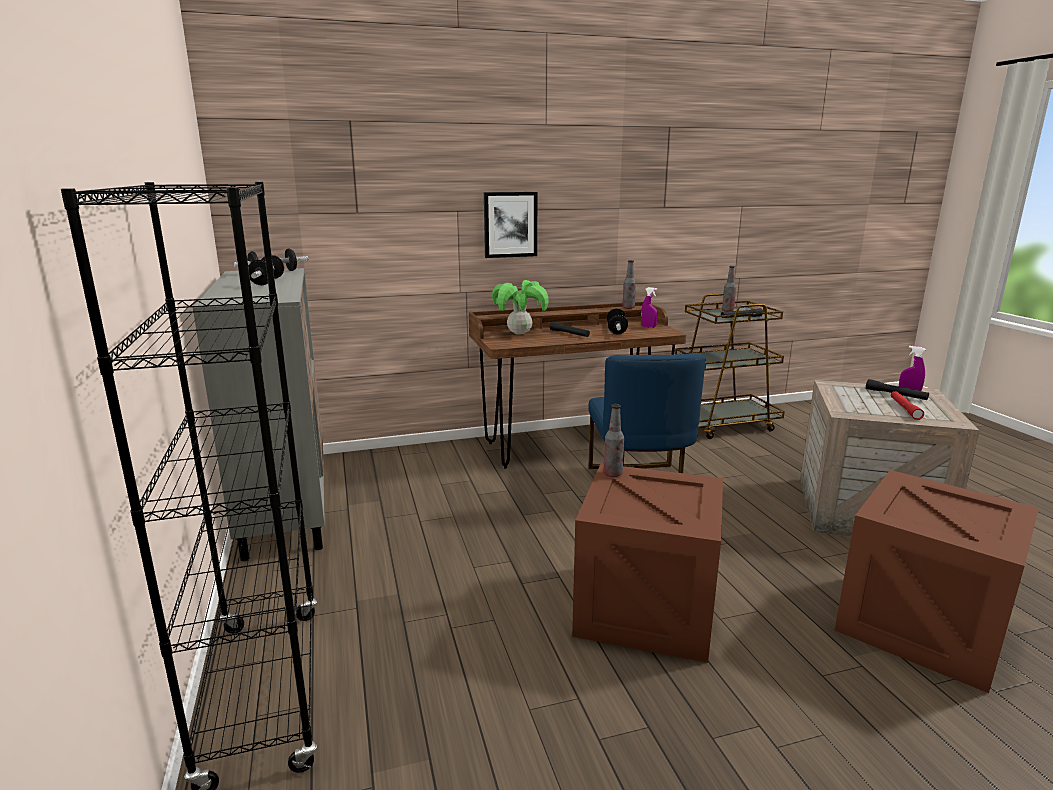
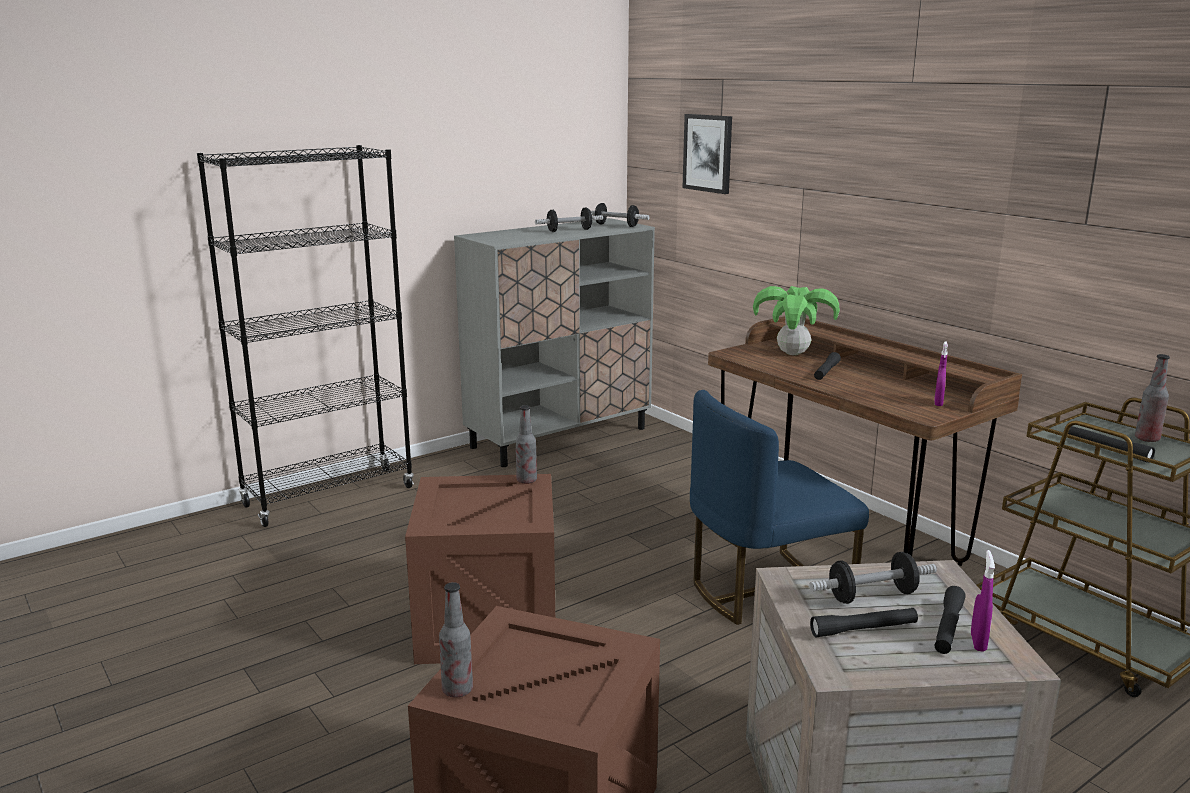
camera: 70 degrees right, 0 degrees up
picture [484,192,537,258] -> picture moved to [682,114,732,194]
dumbbell [607,308,628,335] -> dumbbell moved to [809,552,937,604]
bottle [622,260,636,309] -> bottle moved to [439,582,473,698]
red flashlight [891,391,924,420] -> black flashlight [810,608,918,637]

